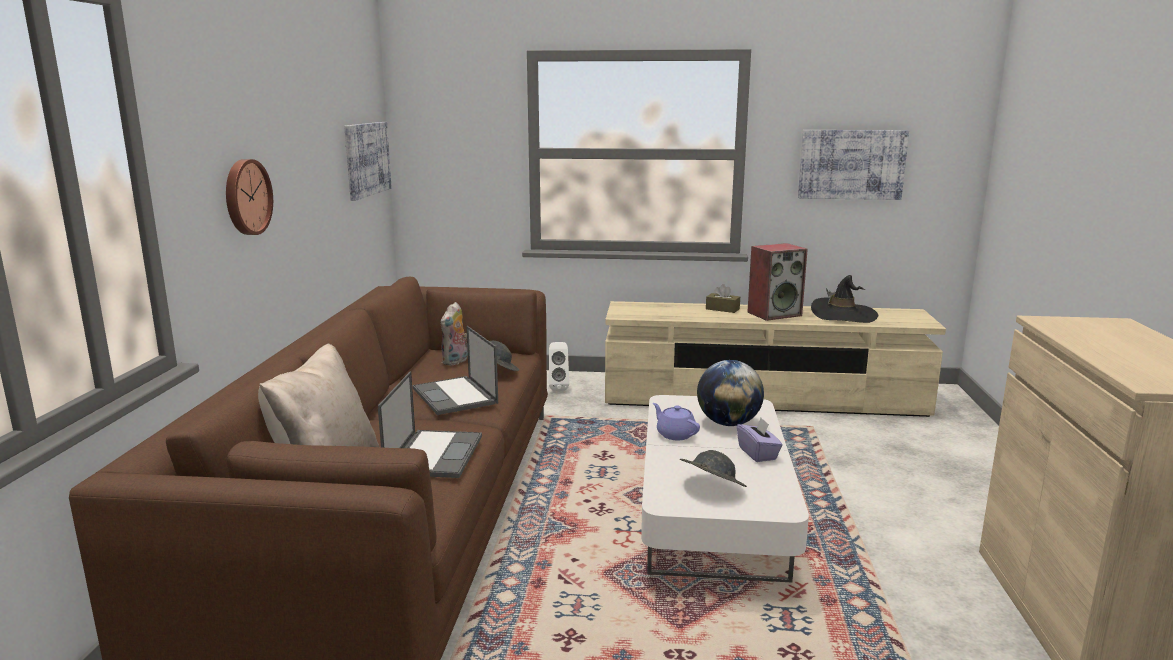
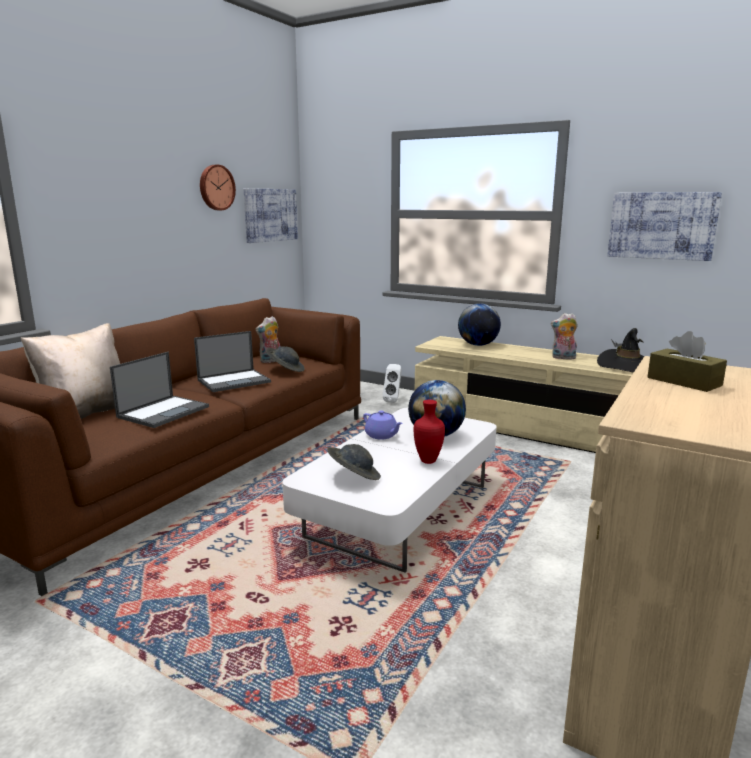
camera: 25 degrees right, 0 degrees up
wall clock [226,159,273,235] -> wall clock moved to [200,165,236,210]
laptop [413,326,498,415] -> laptop turned 120 degrees counterclockwise [194,331,271,392]
purple teapot [653,403,700,440] -> purple teapot turned 150 degrees clockwise [363,410,403,440]
brown tissue box [706,284,740,313] -> brown tissue box moved to [648,331,727,392]
purple tissue box [737,418,783,462] -> red vase [413,400,445,464]
speaker [747,243,808,321] -> plush toy [551,313,578,359]
none -> globe [458,303,501,346]

